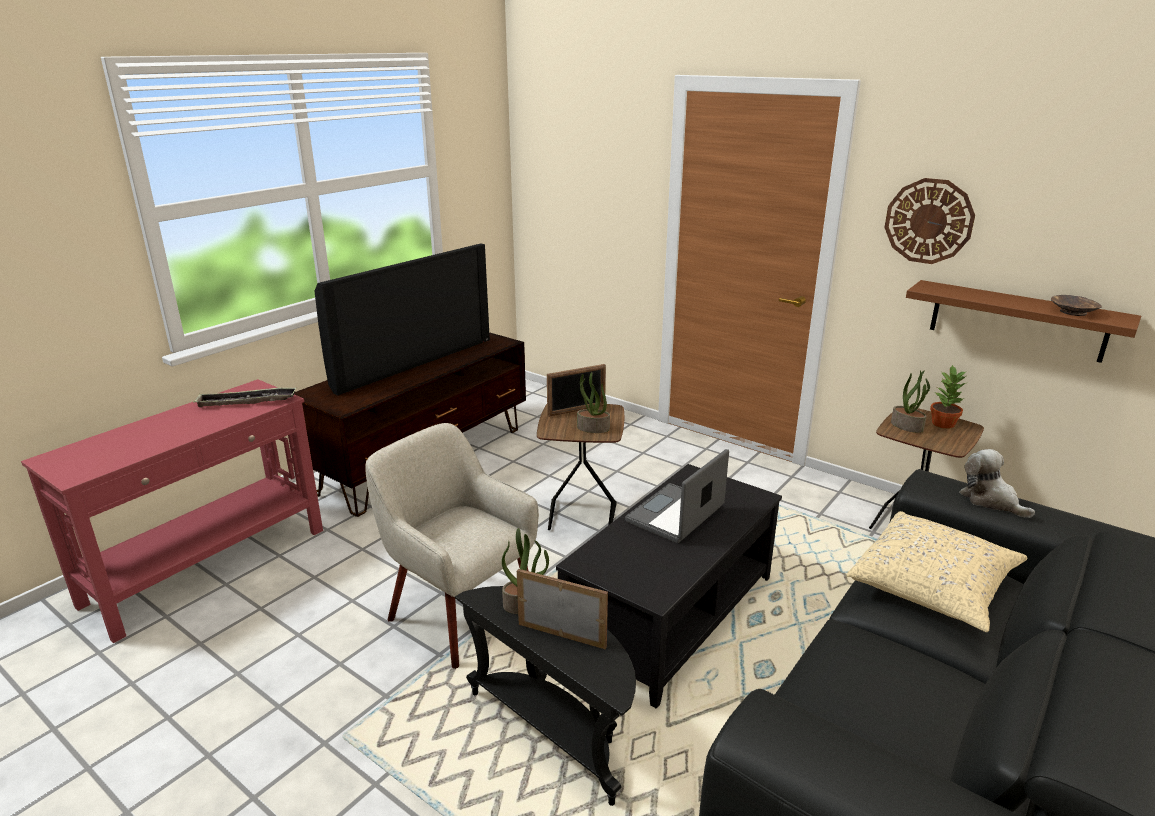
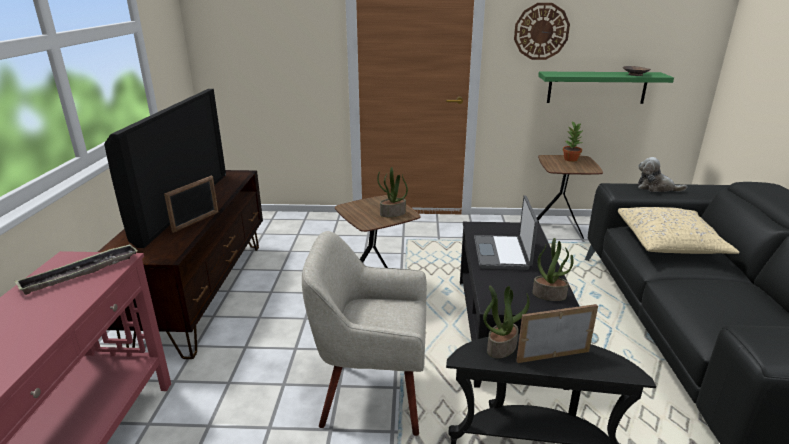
camera: 35 degrees left, 0 degrees up
picture frame [547,364,606,417] -> picture frame moved to [164,176,218,233]
potted plant [891,370,930,433] -> potted plant moved to [532,238,574,301]
brown shelf [906,280,1141,363] -> green shelf [538,72,674,104]

